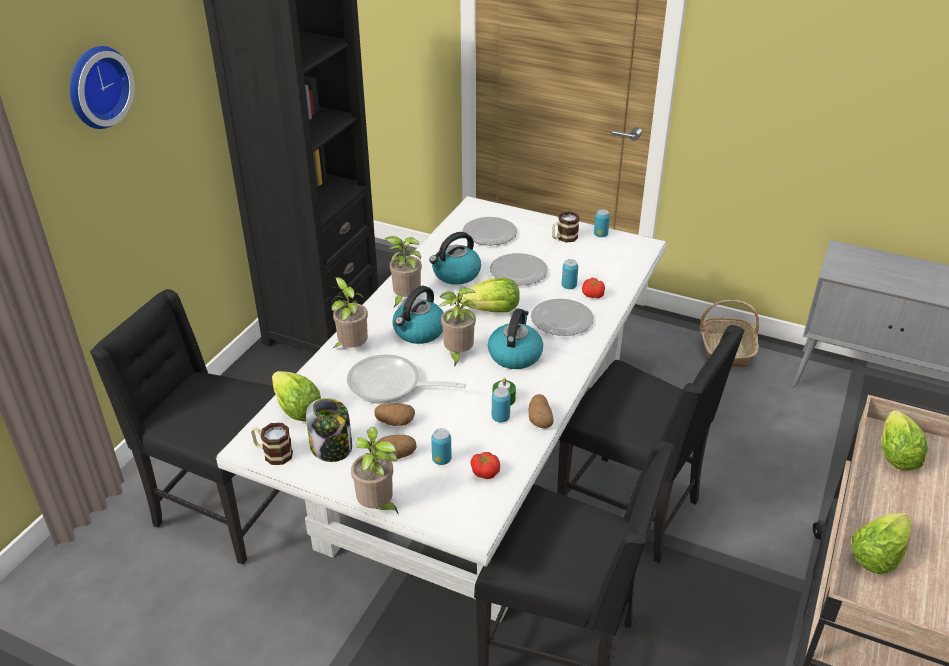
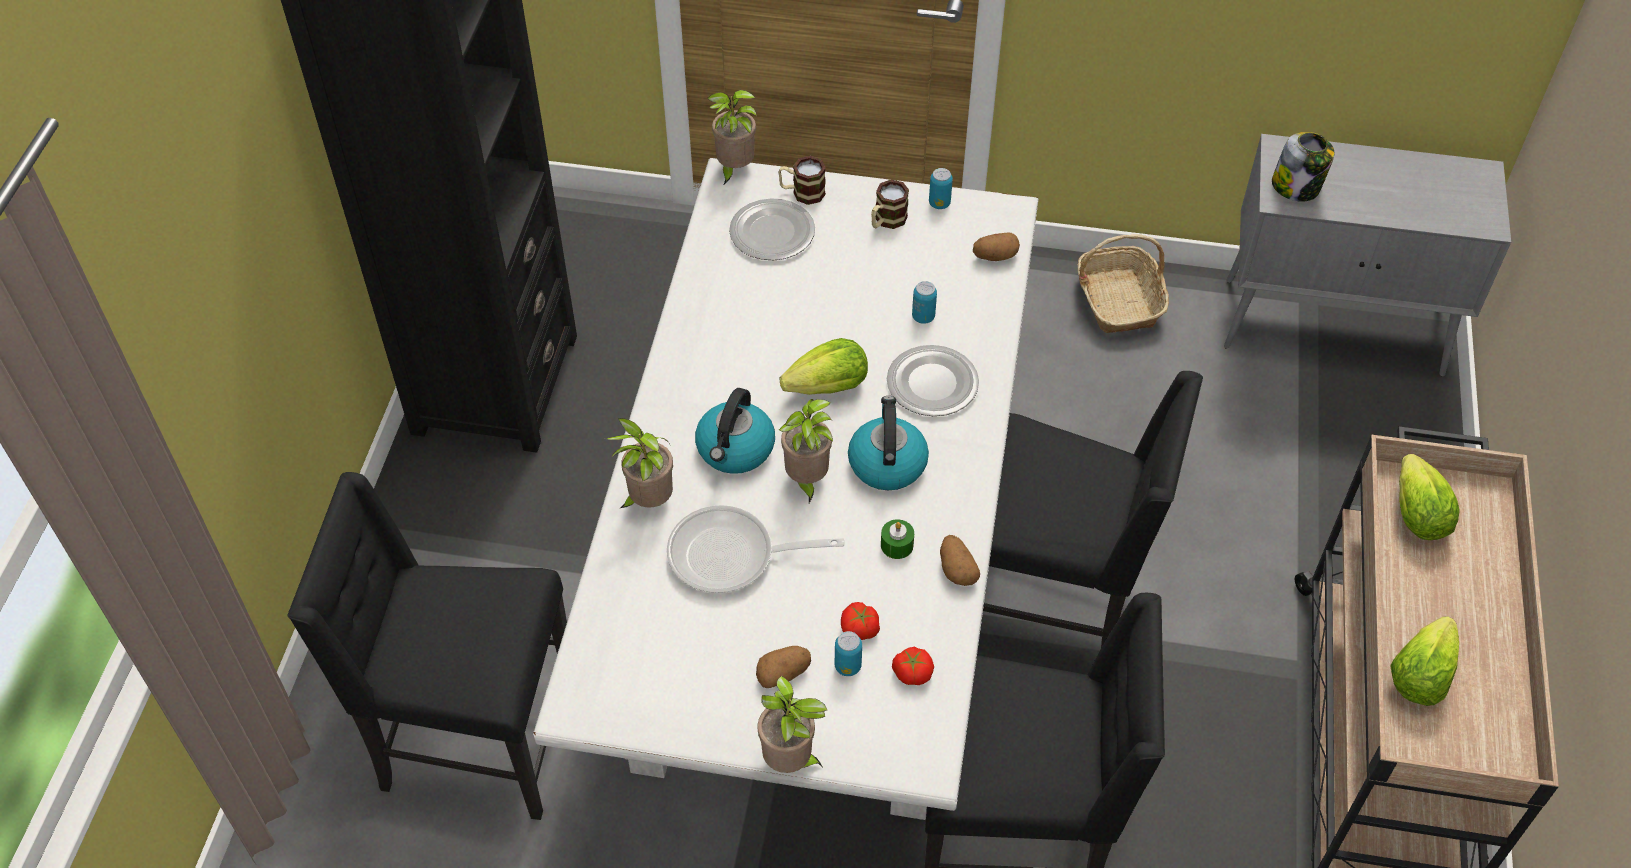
camera: 15 degrees left, 15 degrees up
wall clock [70,46,135,129] -> none
mug [251,423,293,465] -> mug moved to [778,156,826,205]
lettuce [272,371,321,422] -> none
jar [306,398,352,462] -> jar moved to [1272,132,1335,202]
potato [374,403,415,426] -> potato moved to [973,233,1020,261]
potted plant [385,236,422,307] -> potted plant moved to [707,90,757,186]
kettle [429,232,481,285] -> none
plate [490,253,548,285] -> none
can [492,387,511,422] -> none
tomato [582,278,605,298] -> tomato moved to [841,602,880,640]

